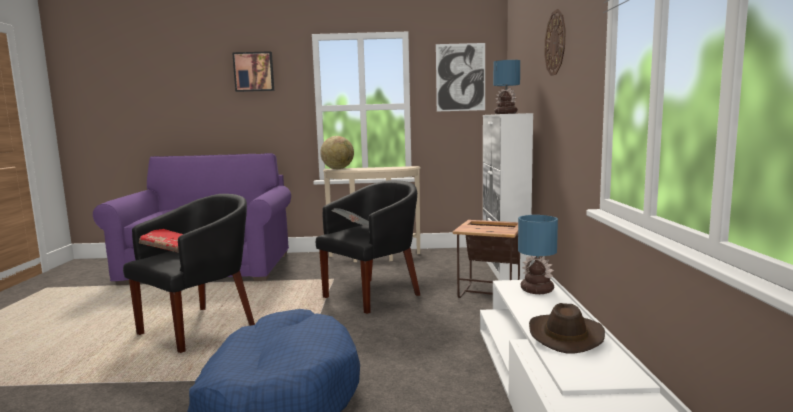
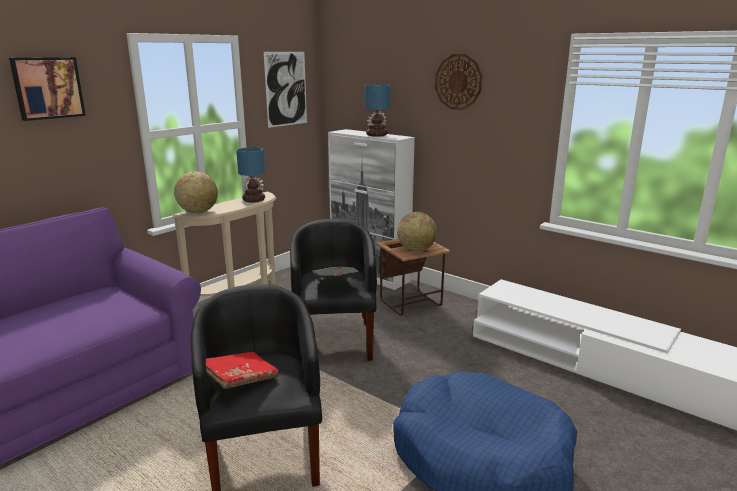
camera: 50 degrees left, 10 degrees up
table lamp [518,215,558,294] -> table lamp moved to [236,147,265,203]
brown hat [529,303,605,354] -> none
none -> globe [397,212,437,252]

